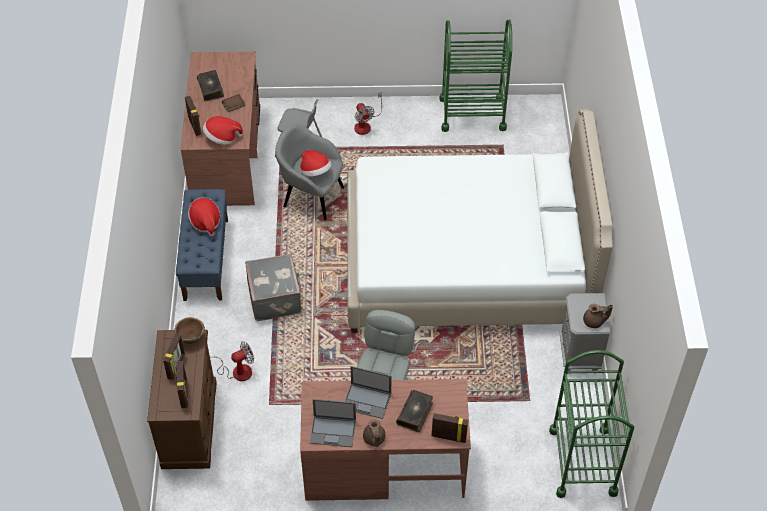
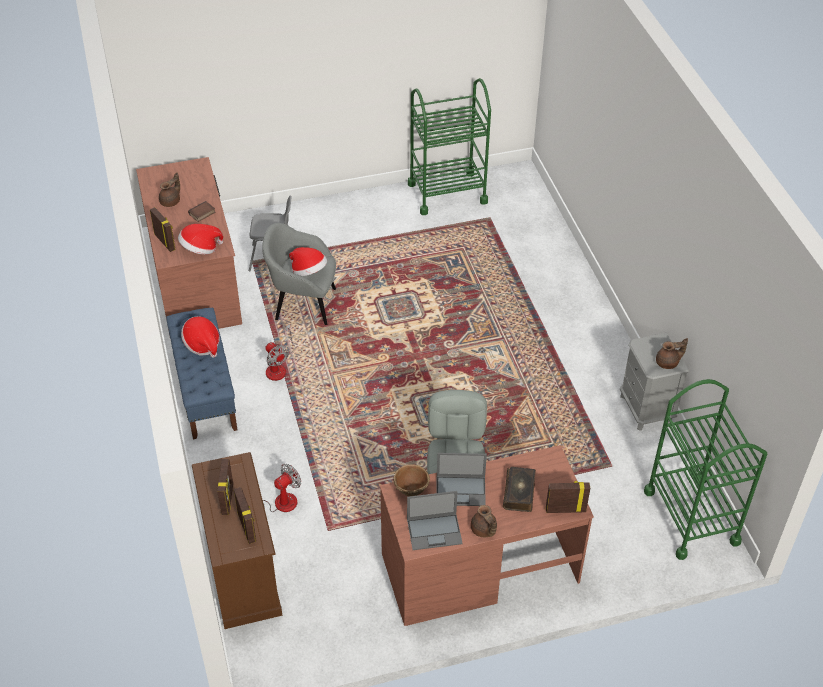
camera: 15 degrees left, 5 degrees down
brown bowl [174,317,205,344] -> brown bowl moved to [393,464,430,496]
book [197,70,224,101] -> brown teapot [159,172,180,207]
grey suitcase [245,254,302,321] -> none
white bed [347,109,613,333] -> none
fan [354,92,382,135] -> fan moved to [265,324,293,381]

